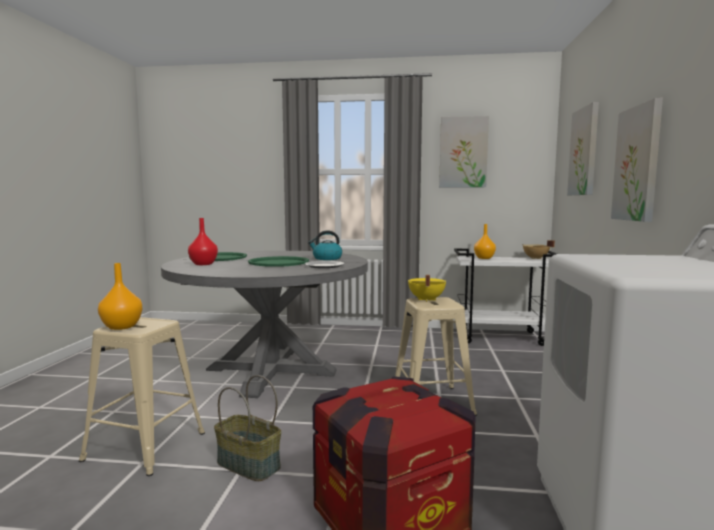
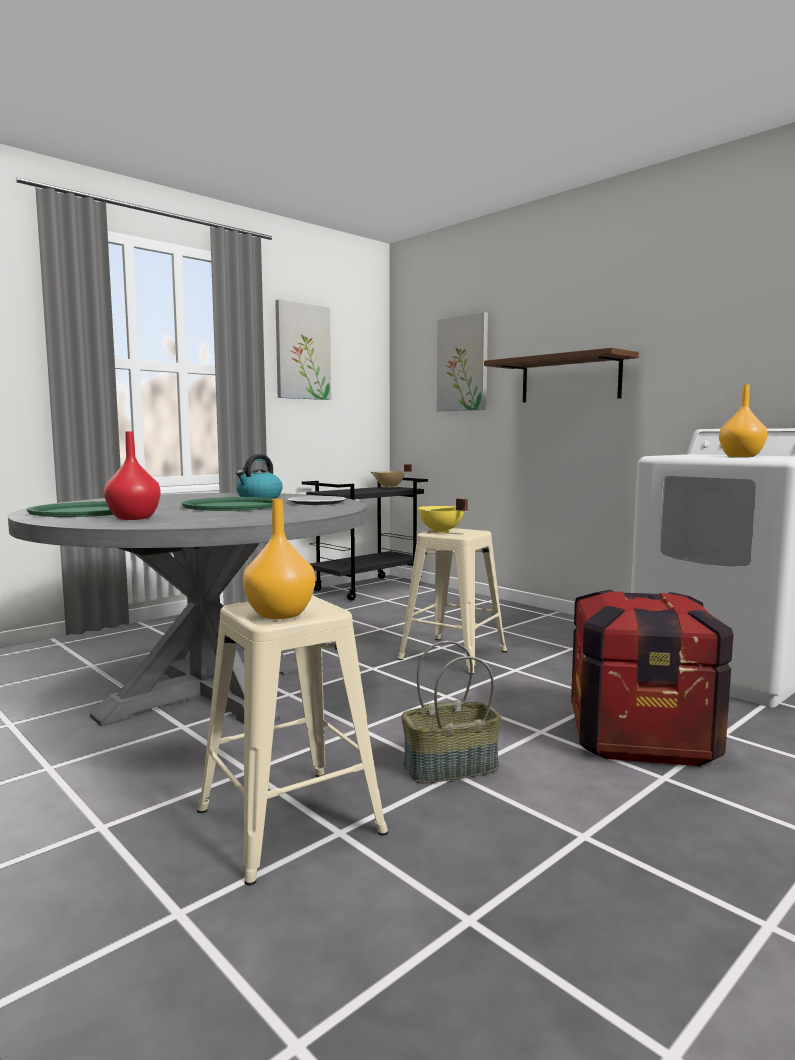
camera: 50 degrees left, 0 degrees up
white cart [454,249,557,346] -> black cart [302,478,428,601]
orange vase [474,224,496,259] -> orange vase moved to [719,385,768,457]
picture [611,98,663,222] -> brown shelf [484,348,639,403]

